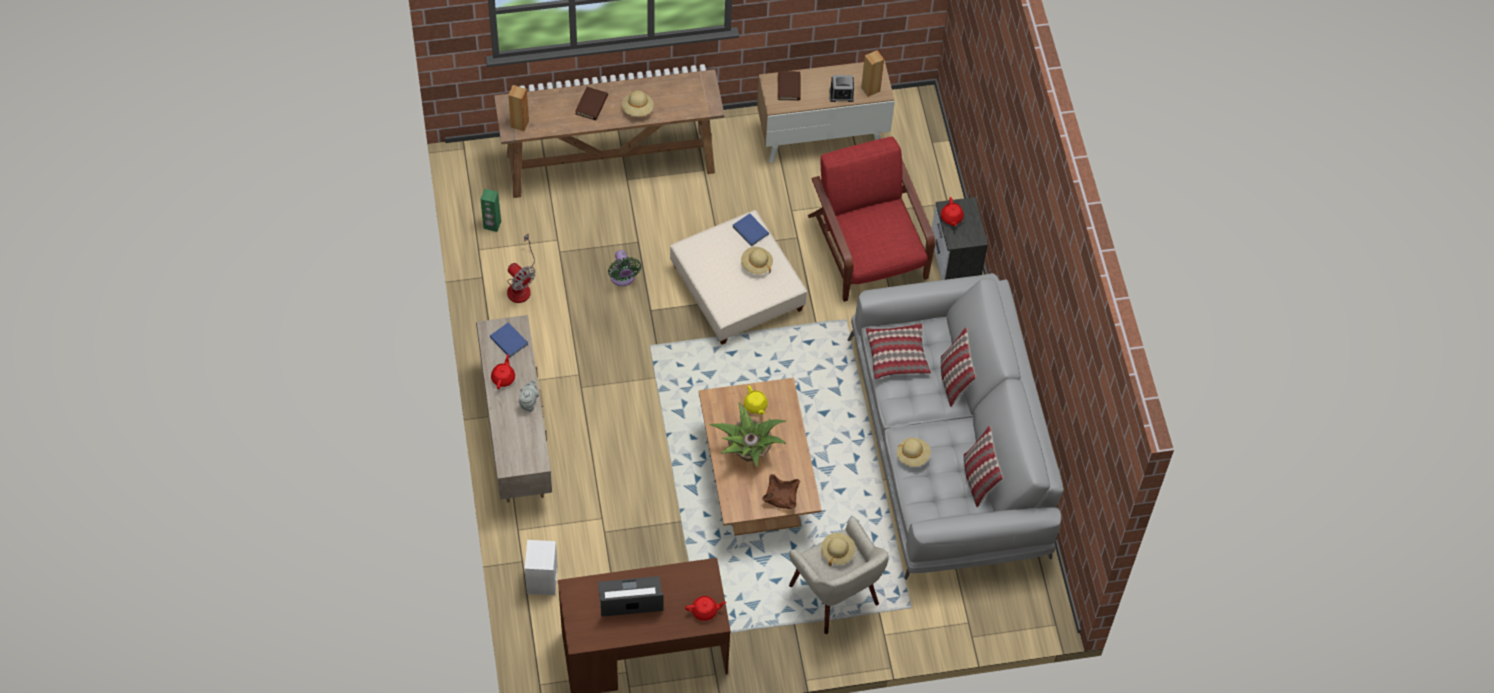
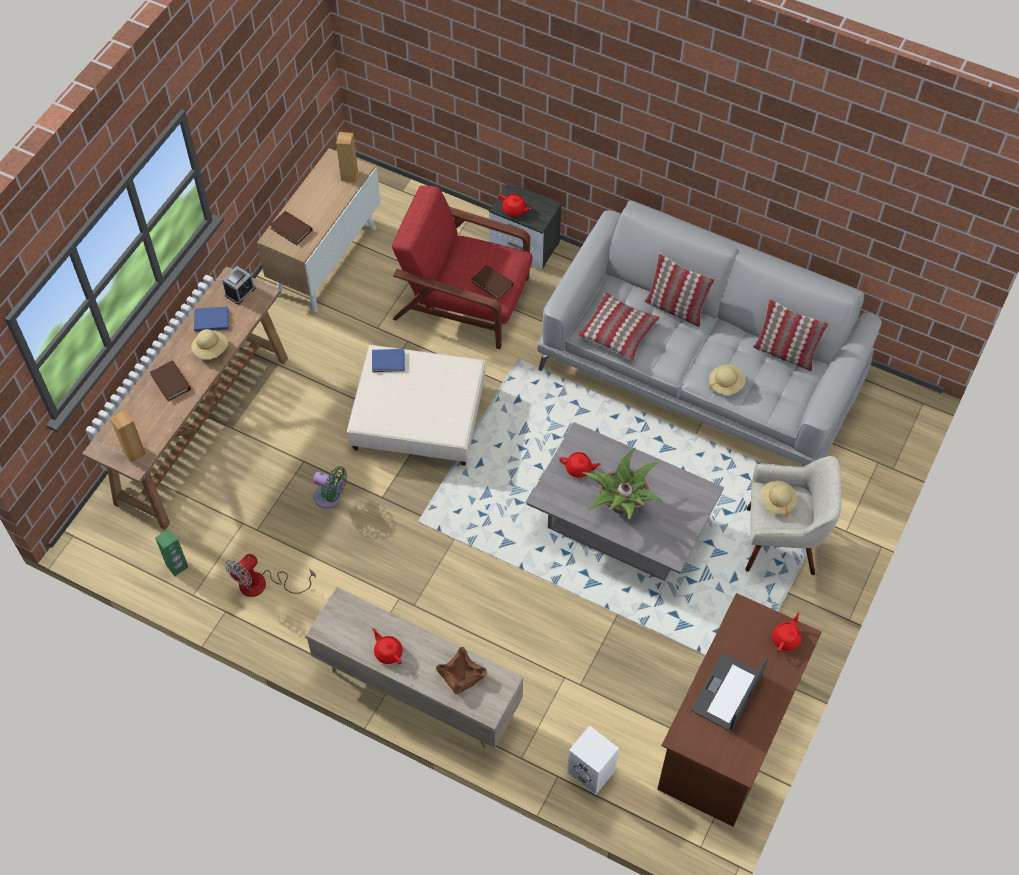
camera: 50 degrees left, 0 degrees up
blue book [490,323,528,357] -> blue book moved to [194,307,229,332]
fan [507,233,535,303] -> fan turned 135 degrees clockwise [225,554,316,597]
grey teapot [519,380,539,412] -> none
brown coffee table [699,378,822,536] -> grey coffee table [526,422,724,581]
beige hat [741,247,773,274] -> none
yellow teapot [744,385,768,415] -> red teapot [559,452,601,478]
brown bowl [762,474,800,509] -> brown bowl moved to [436,647,487,694]
alarm clock [829,75,854,102] -> alarm clock moved to [222,266,256,305]
none -> brown book [472,265,514,300]

